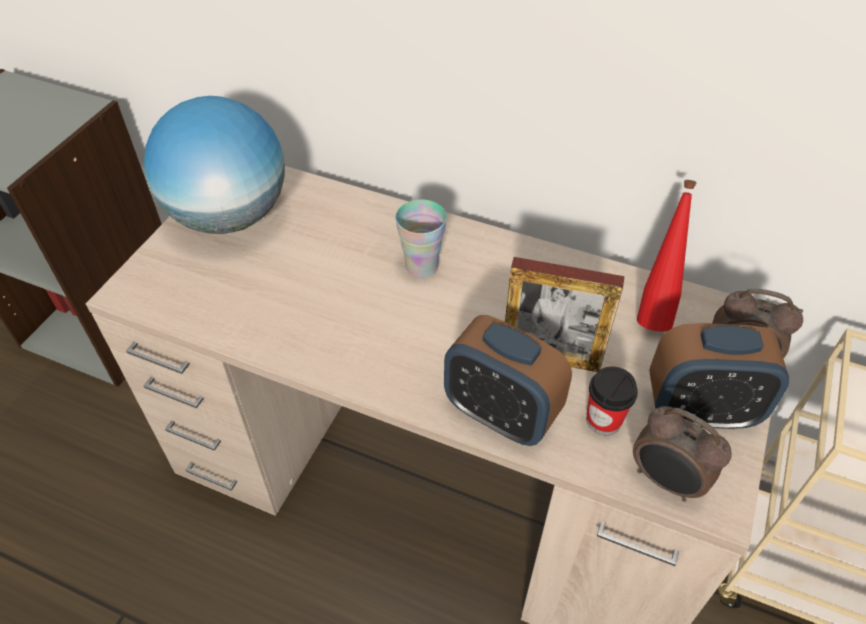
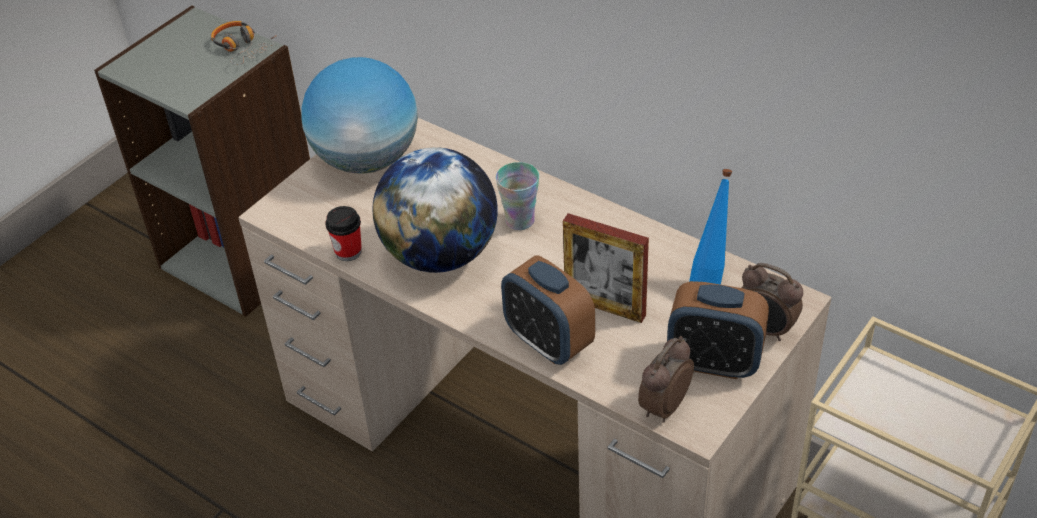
camera: 15 degrees right, 5 degrees down
cup [586,366,638,435] -> cup moved to [325,206,362,261]
alarm clock [633,406,732,502] -> alarm clock turned 75 degrees clockwise [638,336,694,423]
red bottle [637,180,697,332] -> blue bottle [689,169,732,285]
none -> headphones [211,21,277,65]
none -> globe [373,147,498,273]

